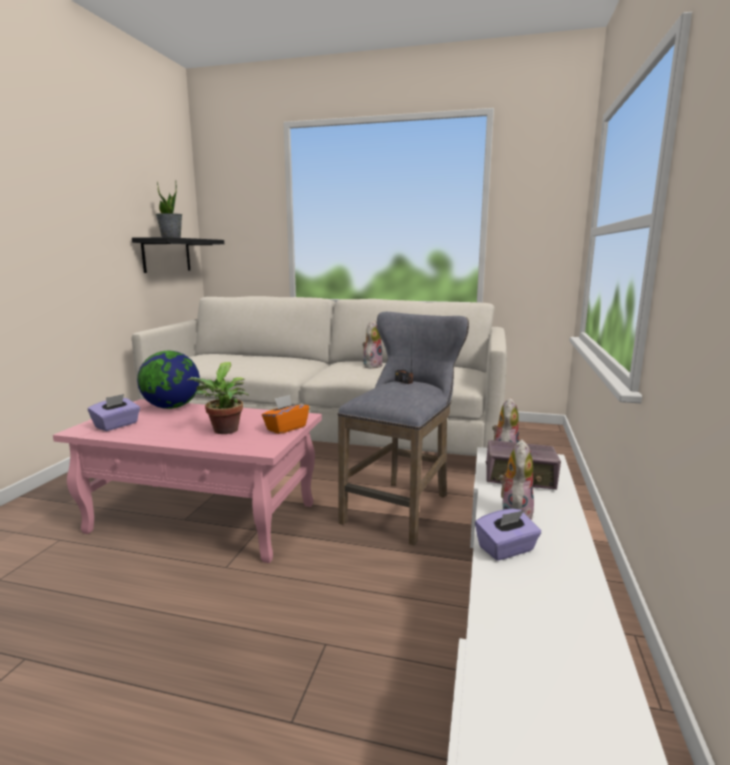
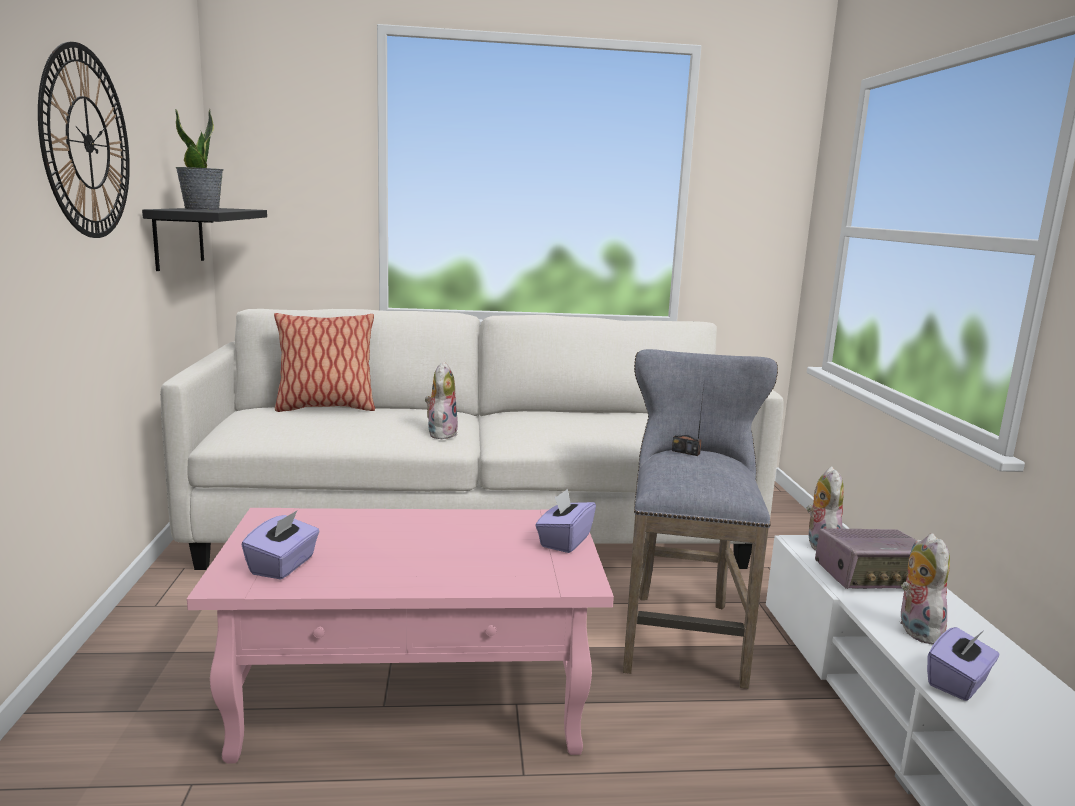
camera: 20 degrees left, 0 degrees up
globe [137,351,200,409] -> none
potted plant [187,362,249,434] -> none
orange tissue box [262,395,309,434] -> purple tissue box [535,489,596,553]
plush toy [362,321,382,369] -> plush toy moved to [425,362,458,439]
none -> wall clock [38,42,130,238]
none -> pillow [274,313,375,412]

